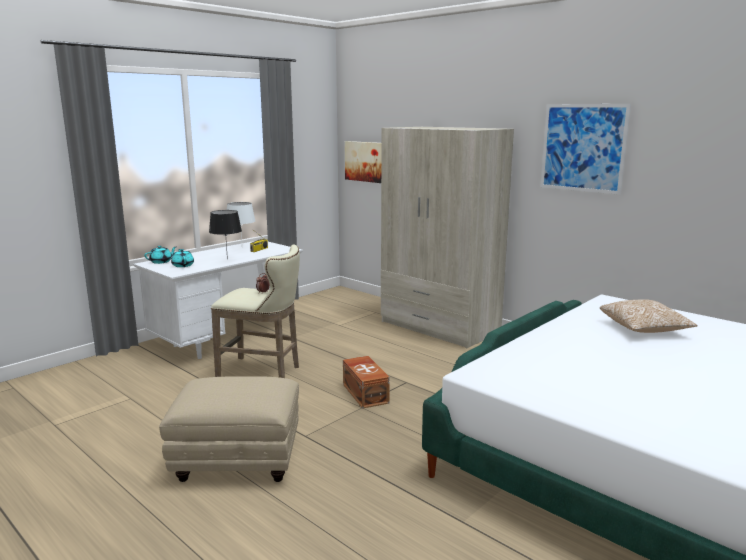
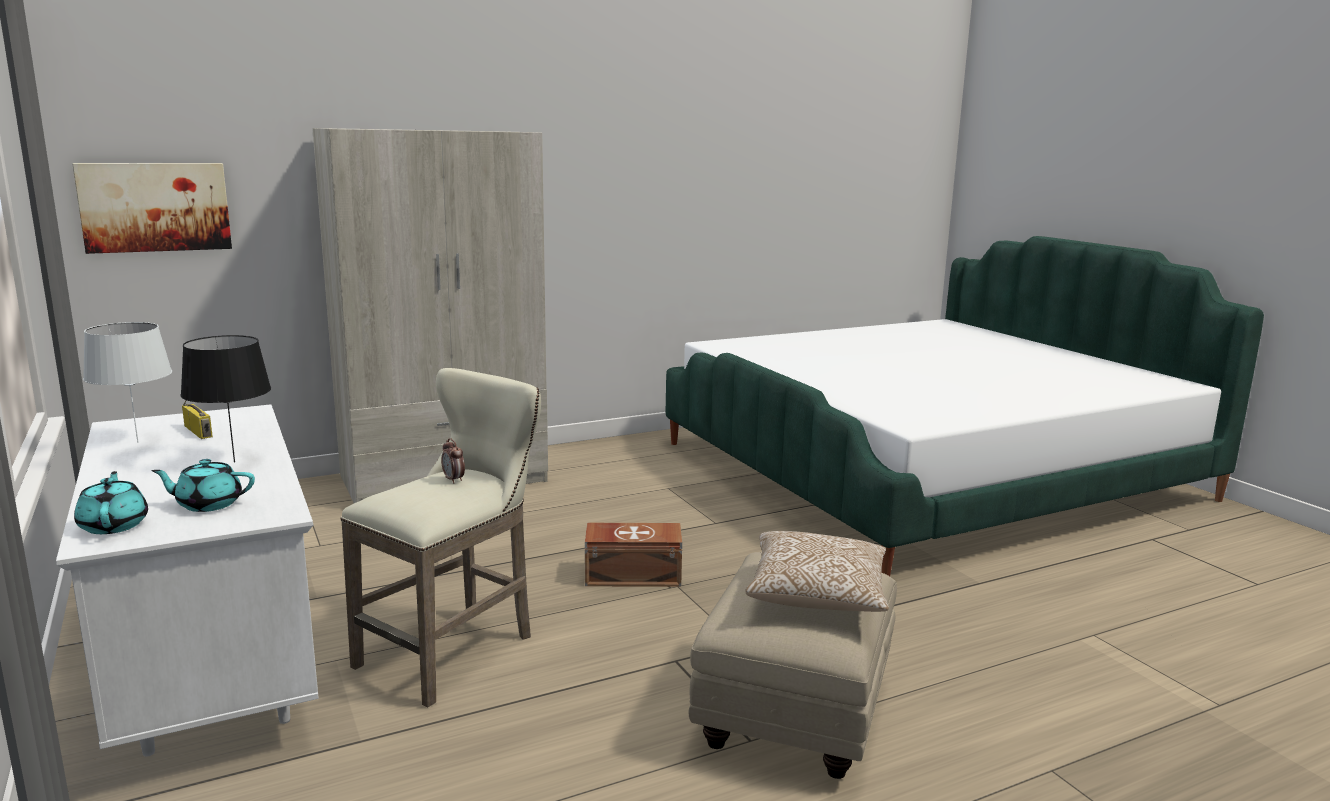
camera: 70 degrees left, 0 degrees up
picture [540,104,631,195] -> none
pillow [600,299,698,333] -> pillow moved to [746,531,889,612]

